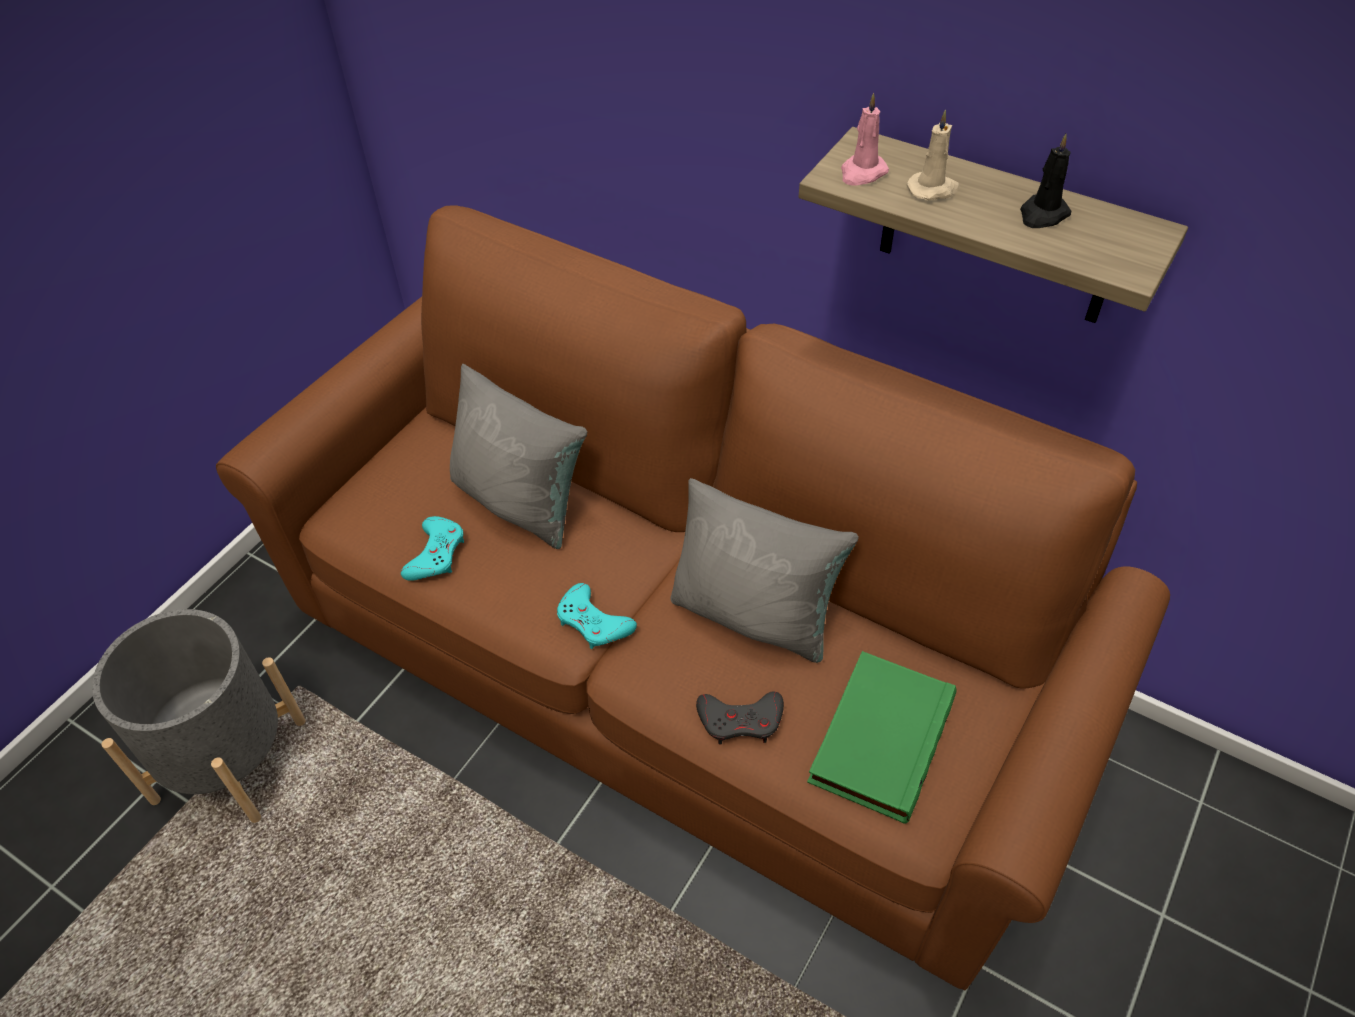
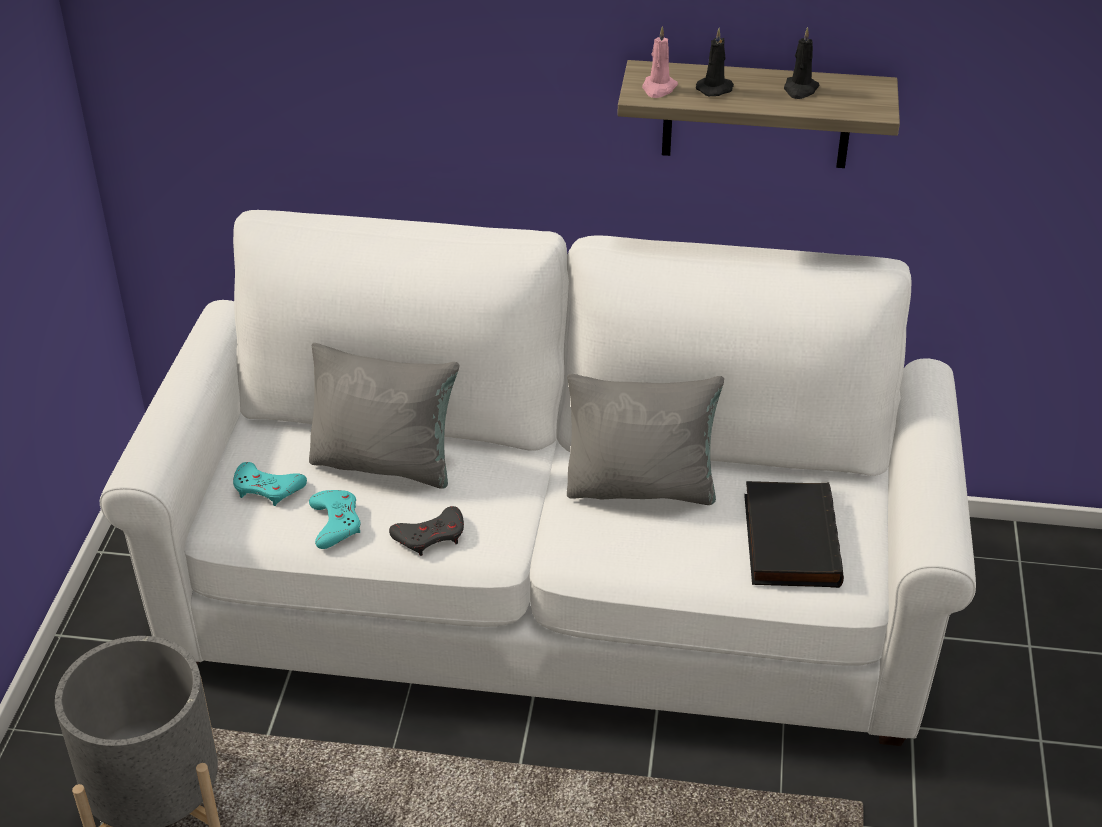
camera: 25 degrees left, 10 degrees down
brown sofa [216,205,1170,990] -> white sofa [100,210,976,746]
turquoise game controller [557,583,637,649] -> turquoise game controller moved to [233,462,307,506]
grey game controller [696,692,784,745] -> grey game controller moved to [389,506,464,556]
green book [807,651,957,824] -> black book [744,481,844,588]
beige candle [906,110,960,200] -> black candle [696,28,734,96]

